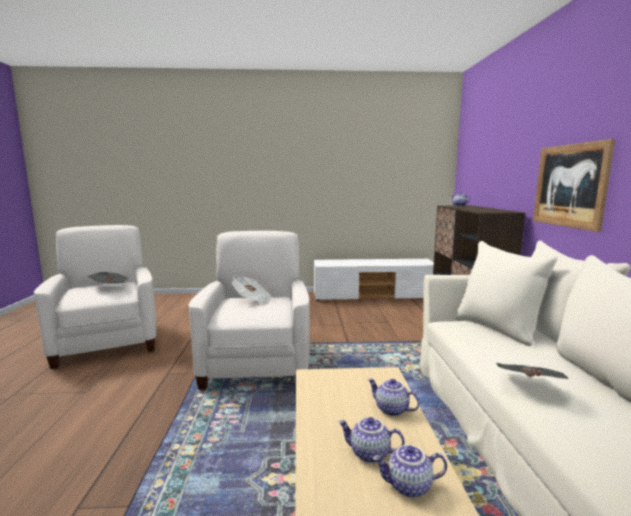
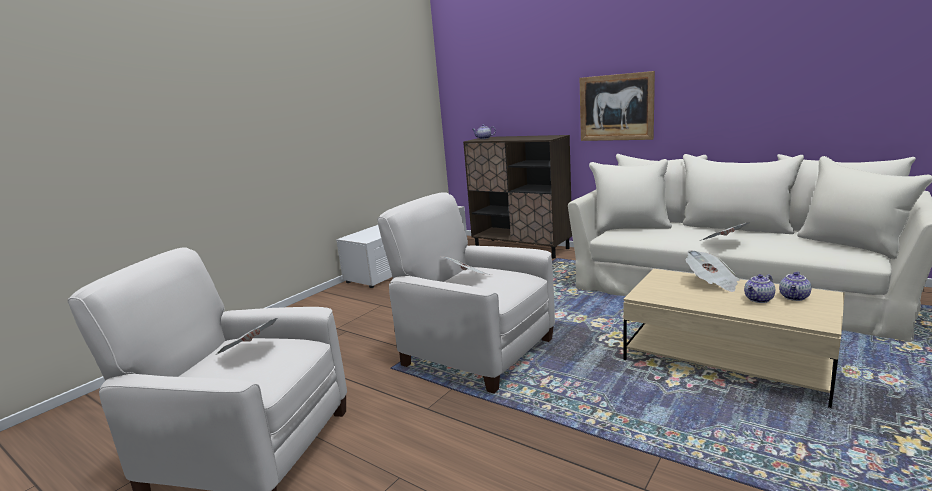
camera: 50 degrees left, 5 degrees up
teapot [368,378,420,416] -> newspaper [685,250,740,292]

